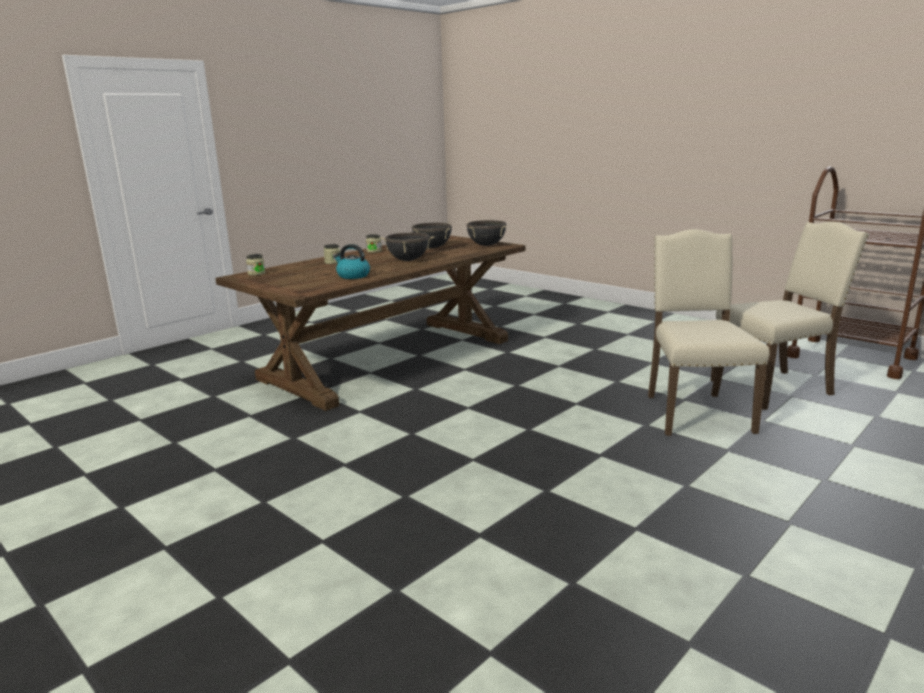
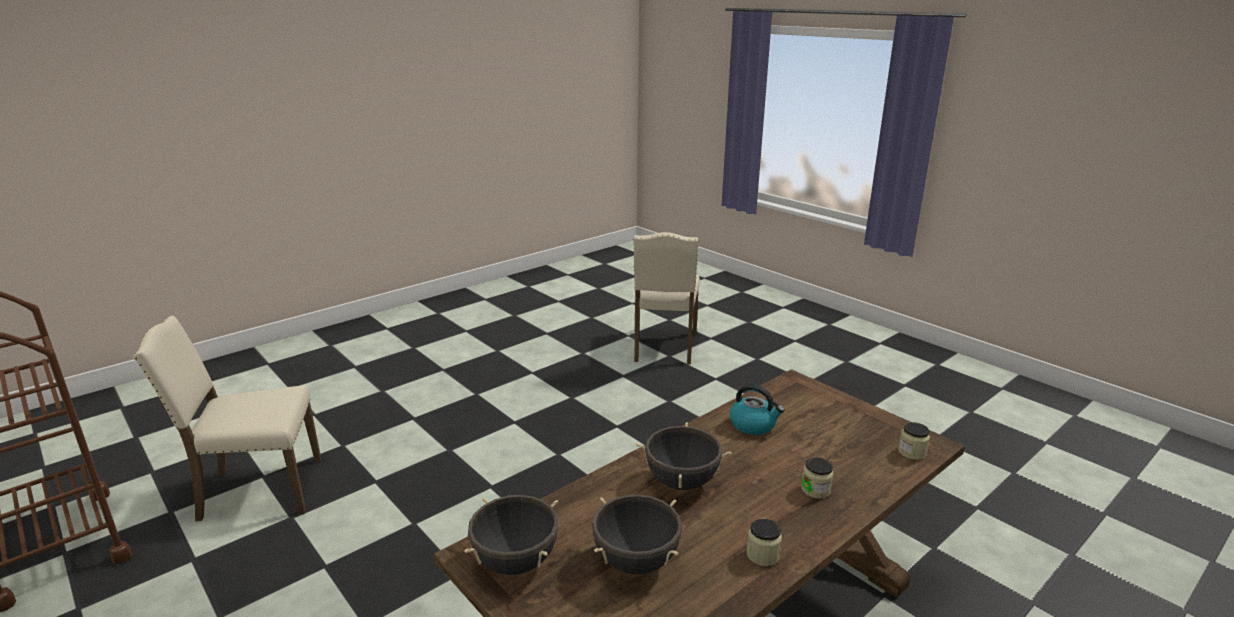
camera: 175 degrees left, 5 degrees up
beige chair [648,229,770,436] -> beige chair moved to [634,232,700,365]

